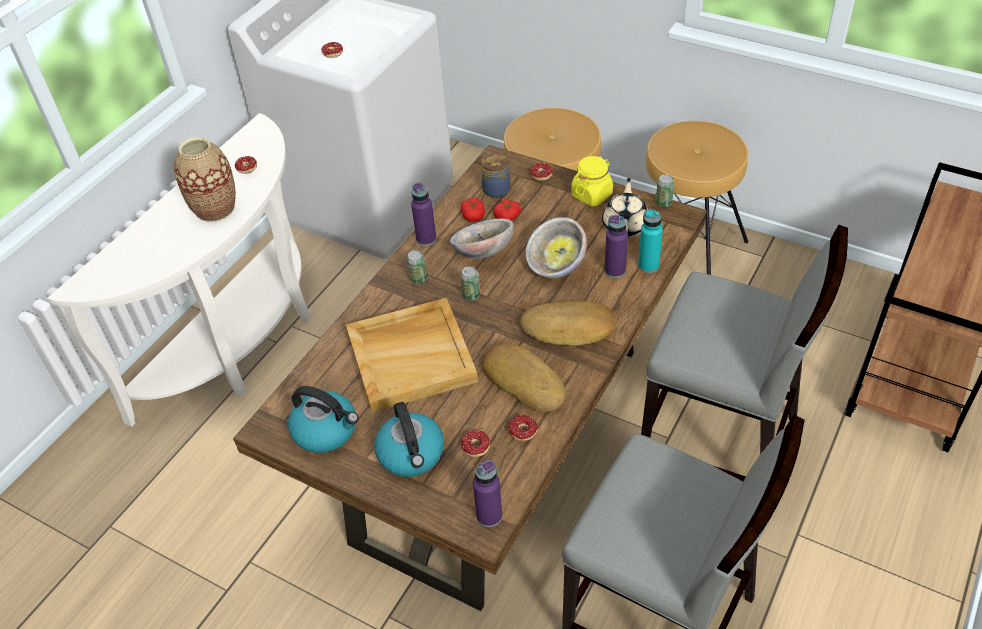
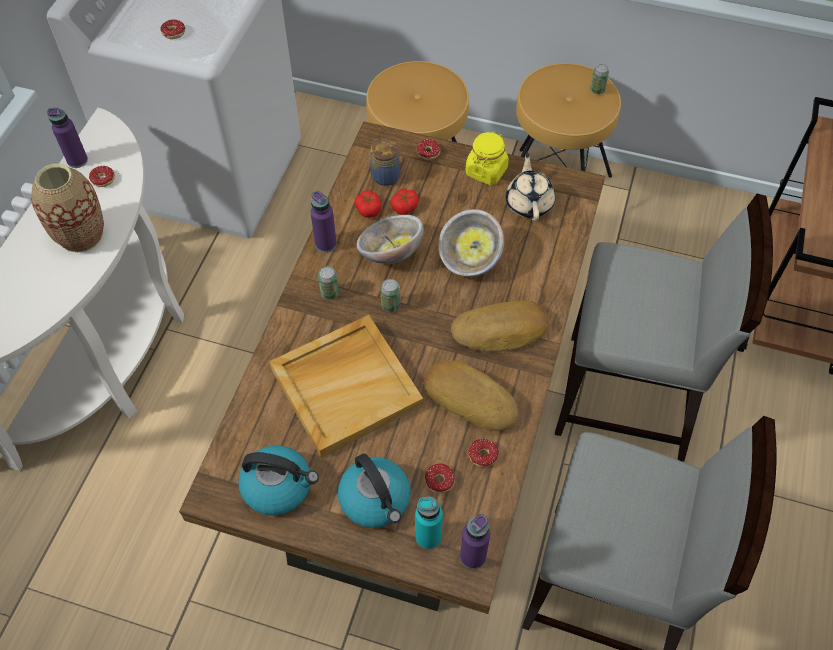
camera: 15 degrees left, 10 degrees up
purple bottle [605,215,628,278] -> purple bottle moved to [47,108,88,168]
turquoise bottle [638,209,663,273] -> turquoise bottle moved to [415,496,443,550]
can [656,175,674,207] -> can moved to [590,64,609,94]

